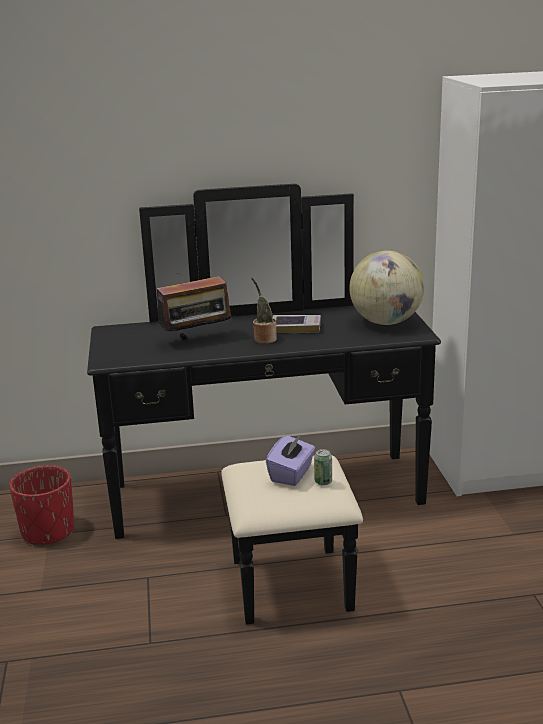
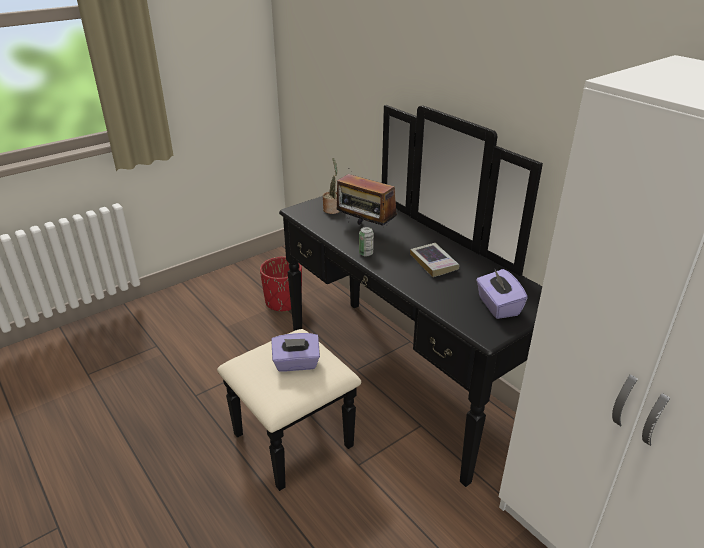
camera: 60 degrees right, 10 degrees up
potted plant [251,277,277,344] -> potted plant moved to [323,158,340,214]
can [314,449,332,485] -> can moved to [359,227,374,256]
globe [349,250,424,325] -> purple tissue box [476,268,528,319]

